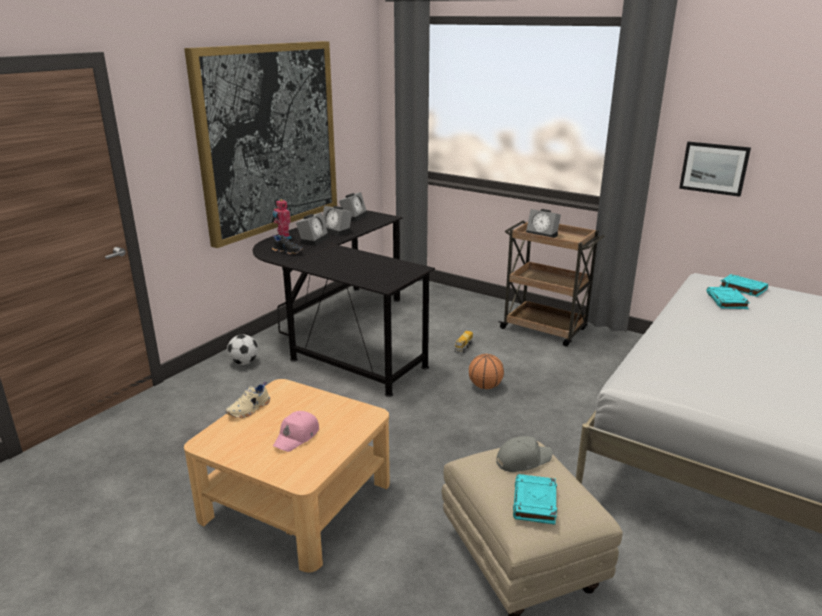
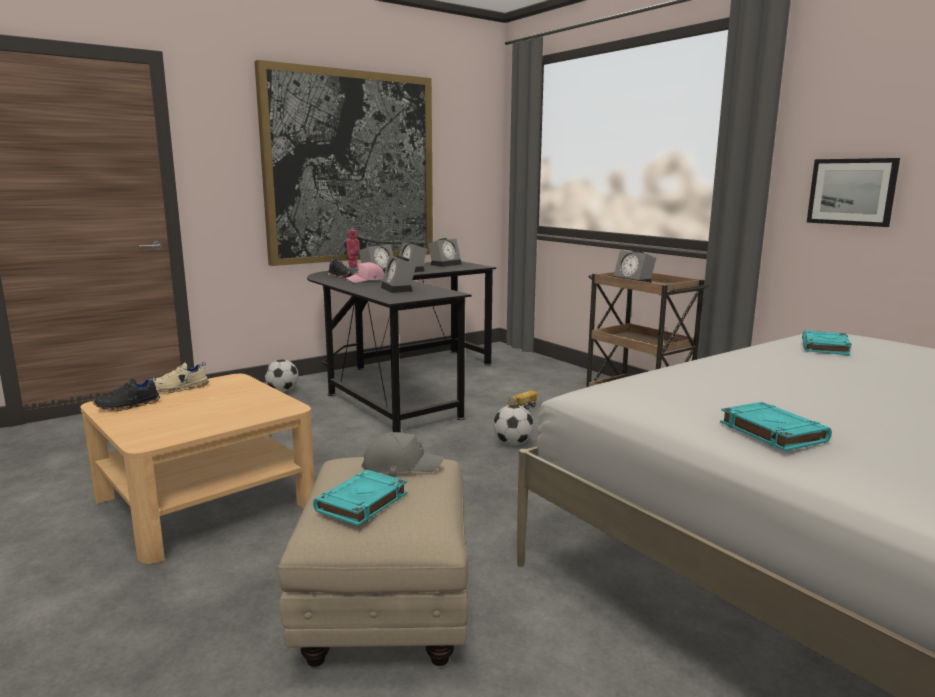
camera: 20 degrees right, 10 degrees down
pink cap [273,411,319,452] -> pink cap moved to [345,262,384,283]
basketball [469,354,504,389] -> football [493,405,534,445]
turquoise book [719,274,768,297] -> turquoise book moved to [720,402,832,451]
none -> black shoe [92,377,160,411]
none -> alarm clock [381,255,416,293]

